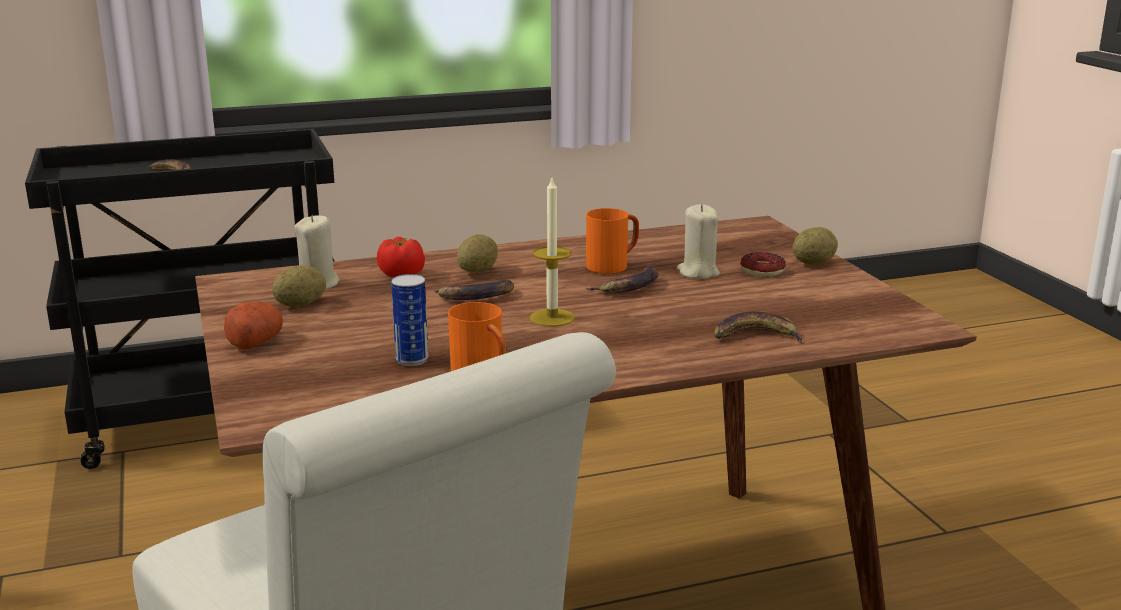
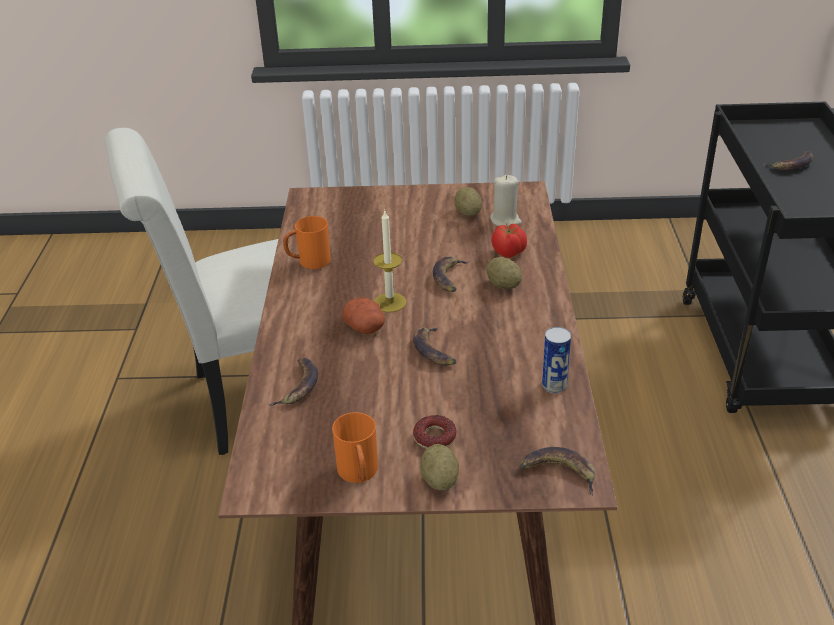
camera: 110 degrees right, 15 degrees up
potato [224,302,283,350] -> potato moved to [342,297,385,334]
can [391,274,429,366] -> can moved to [542,327,571,393]
orange mug [586,208,639,274] -> orange mug moved to [332,412,378,483]
beige candle [677,204,720,279] -> none
none -> banana [519,447,596,495]

